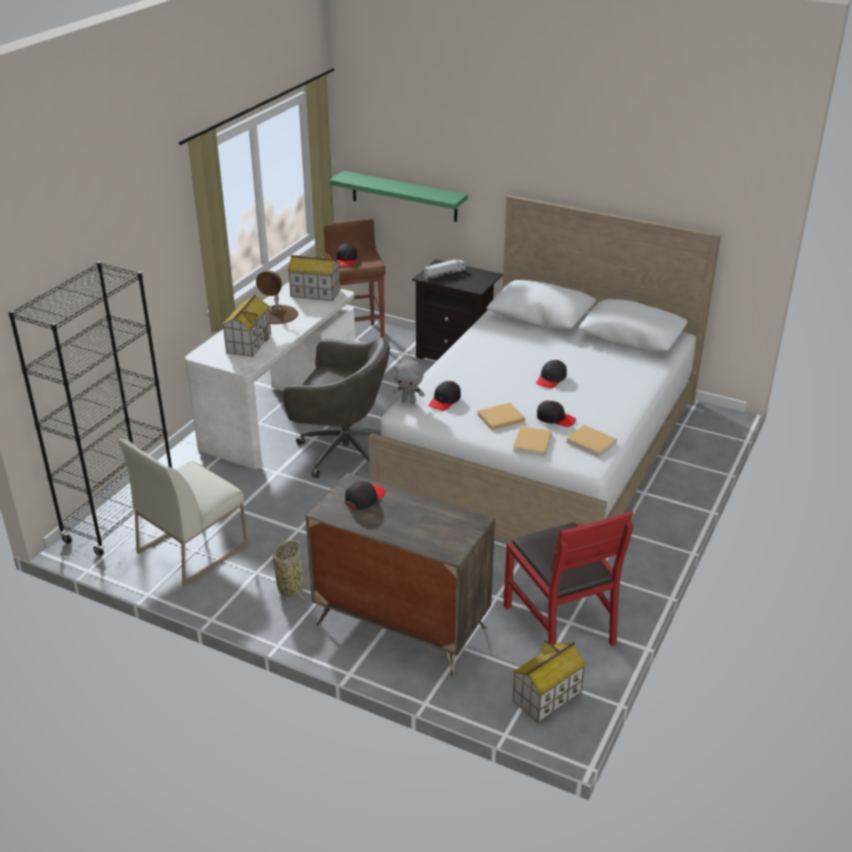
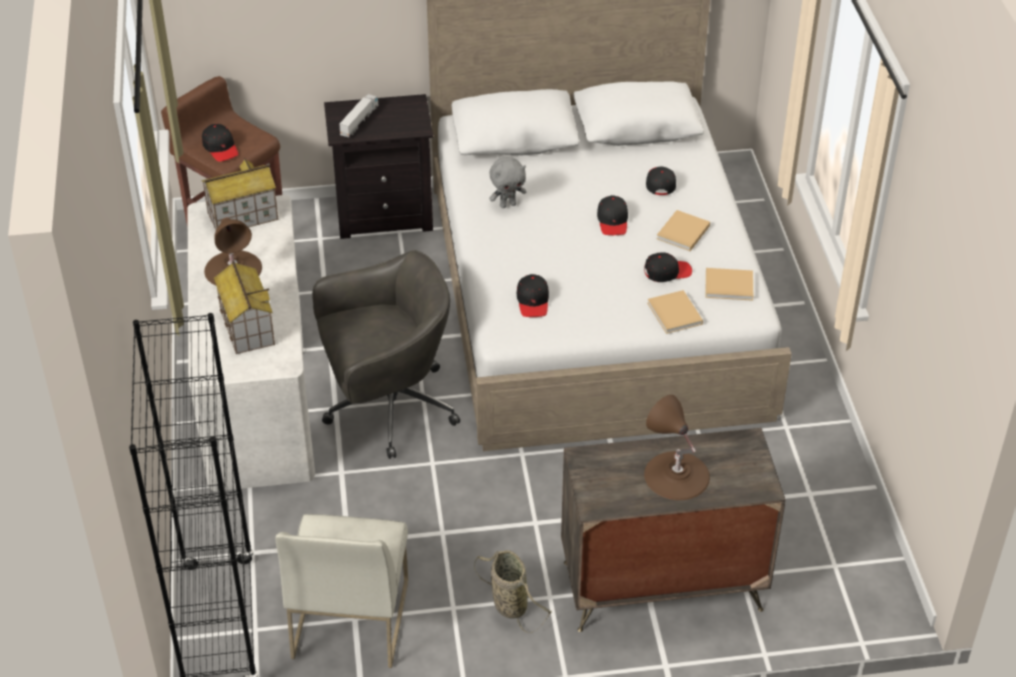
camera: 35 degrees left, 10 degrees up
green shelf [330,171,468,222] -> none
black cap [345,481,386,509] -> black cap moved to [646,167,676,195]
grey plush toy [393,360,425,404] -> grey plush toy moved to [489,157,526,208]
beige book [477,403,525,430] -> beige book moved to [657,210,710,251]
red chair [503,511,633,646] -> none
toy house [513,640,587,723] -> none
none -> brown table lamp [644,395,710,500]

